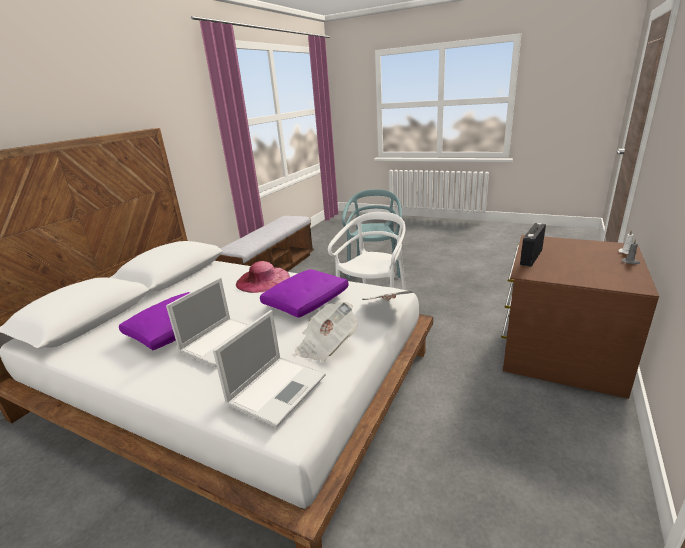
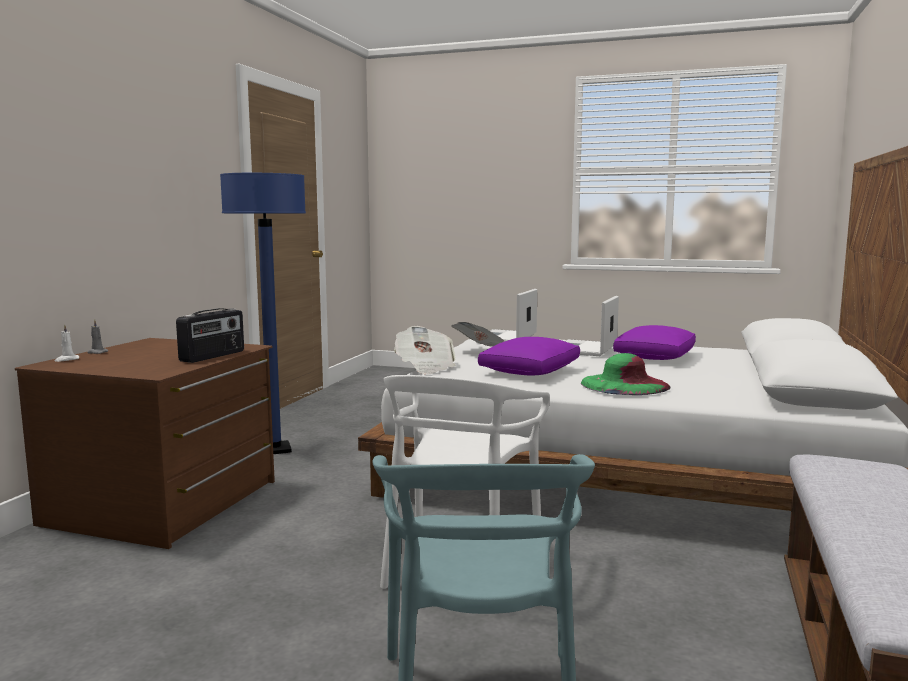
camera: 170 degrees right, 15 degrees down
pink hat [236,261,290,293] -> green hat [581,353,671,395]
none -> blue floor lamp [220,173,306,454]

